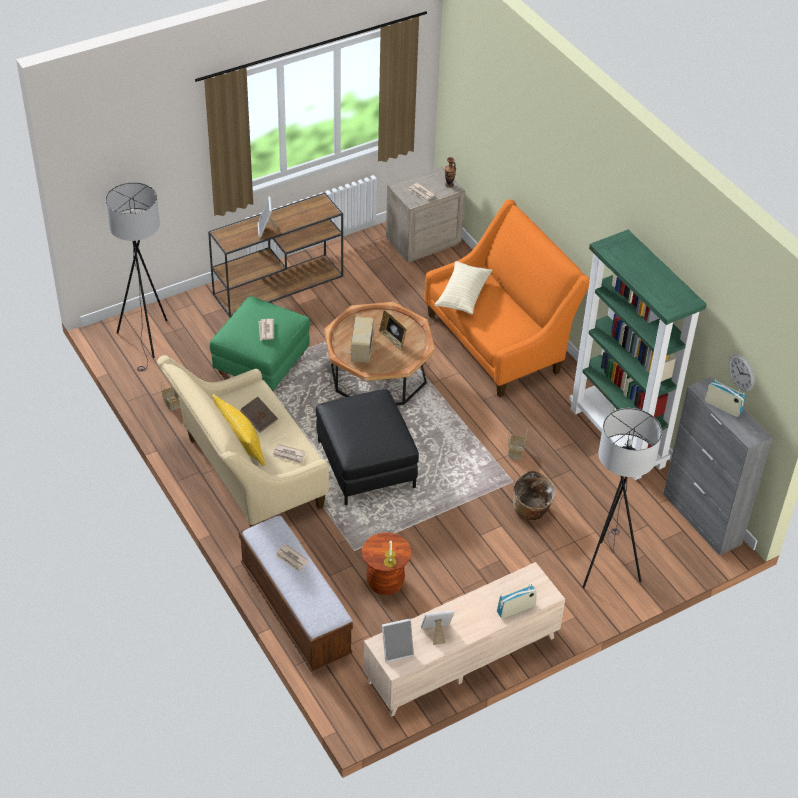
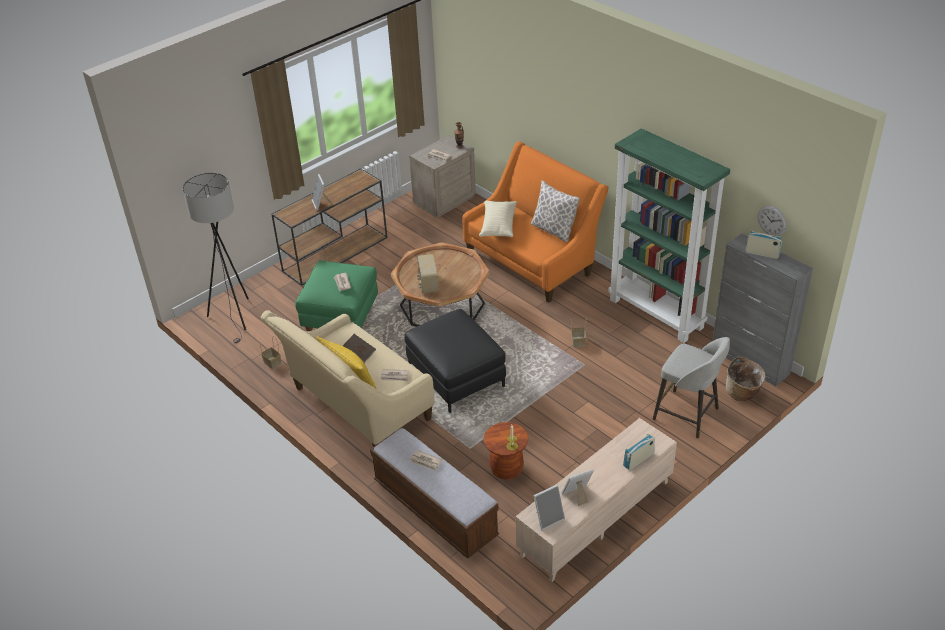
camera: 10 degrees left, 5 degrees down
picture frame [379,311,407,351] -> none
basket [513,470,556,520] -> basket moved to [726,357,766,401]
grey floor lamp [582,408,662,588] -> grey stool [653,337,730,438]
none -> pillow [531,181,580,242]

